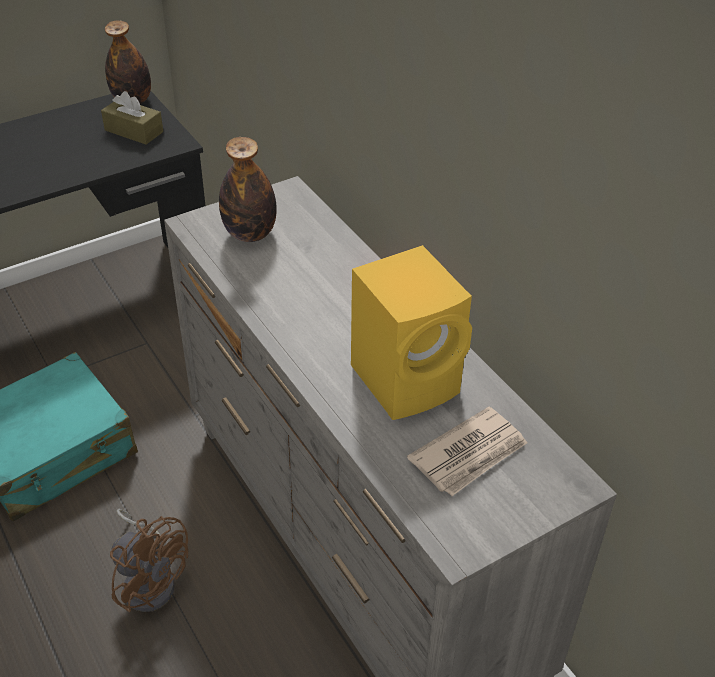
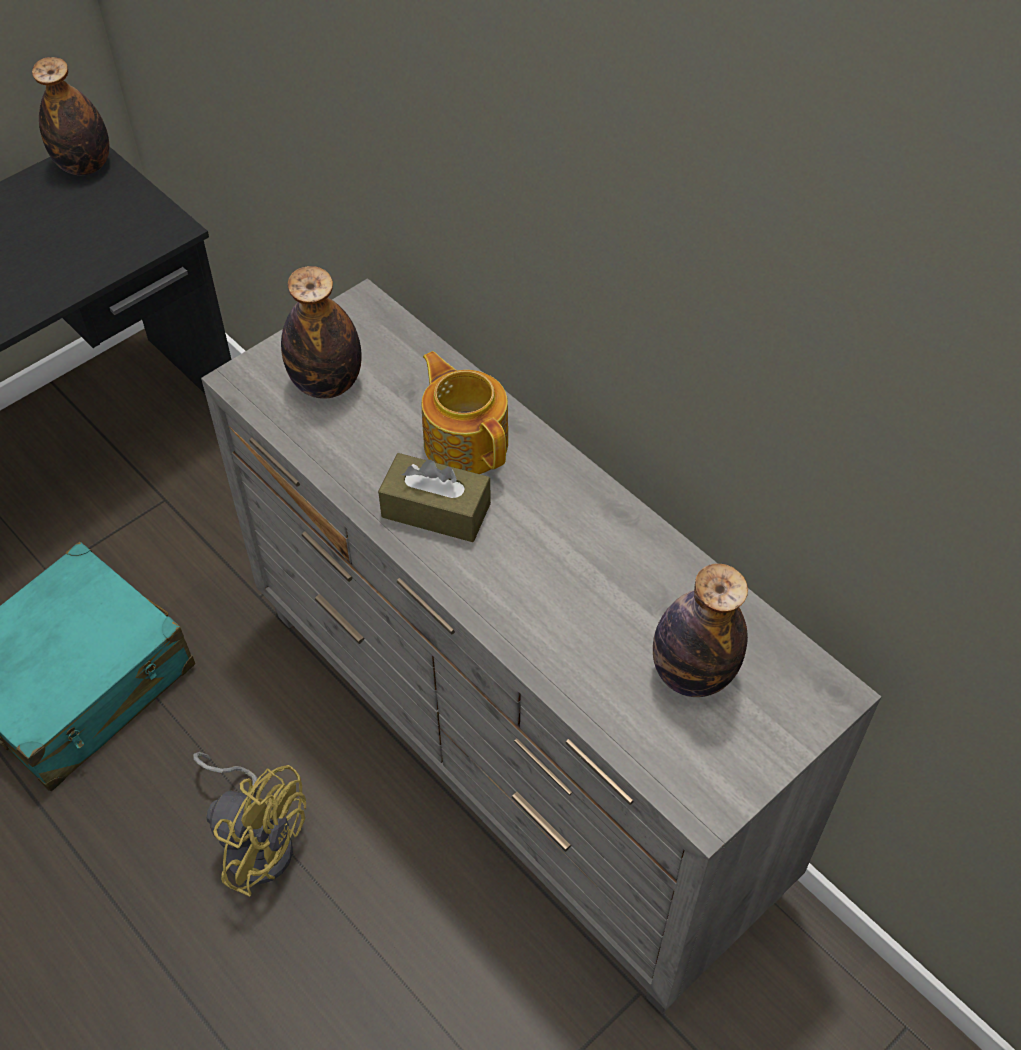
camera: 10 degrees left, 10 degrees up
brown tissue box [101,91,163,145] -> brown tissue box moved to [378,453,491,542]
brown fan [110,509,188,612] -> yellow fan [193,752,306,897]
yellow speaker [351,245,472,420] -> none
newspaper [407,407,527,496] -> bottle [653,564,748,697]
none -> teapot [422,351,508,474]

